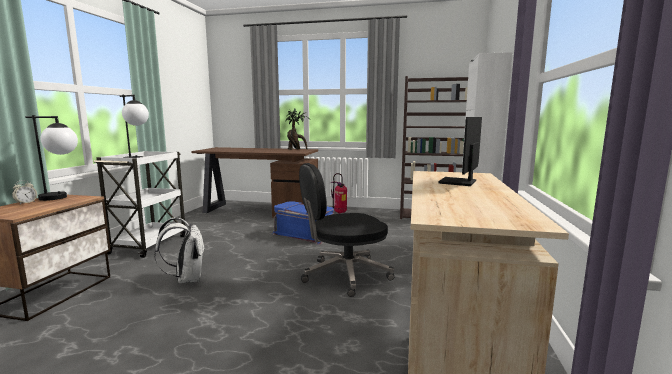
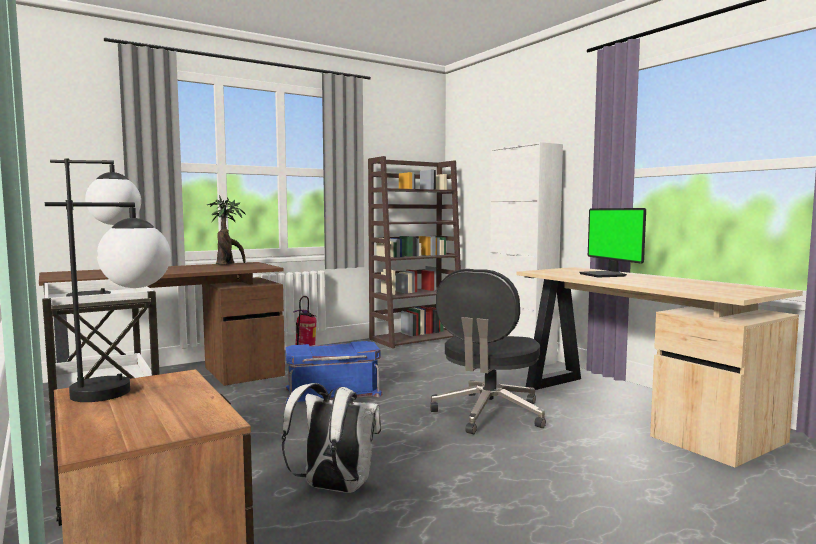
camera: 45 degrees left, 5 degrees down
alarm clock [12,180,37,204] -> none

